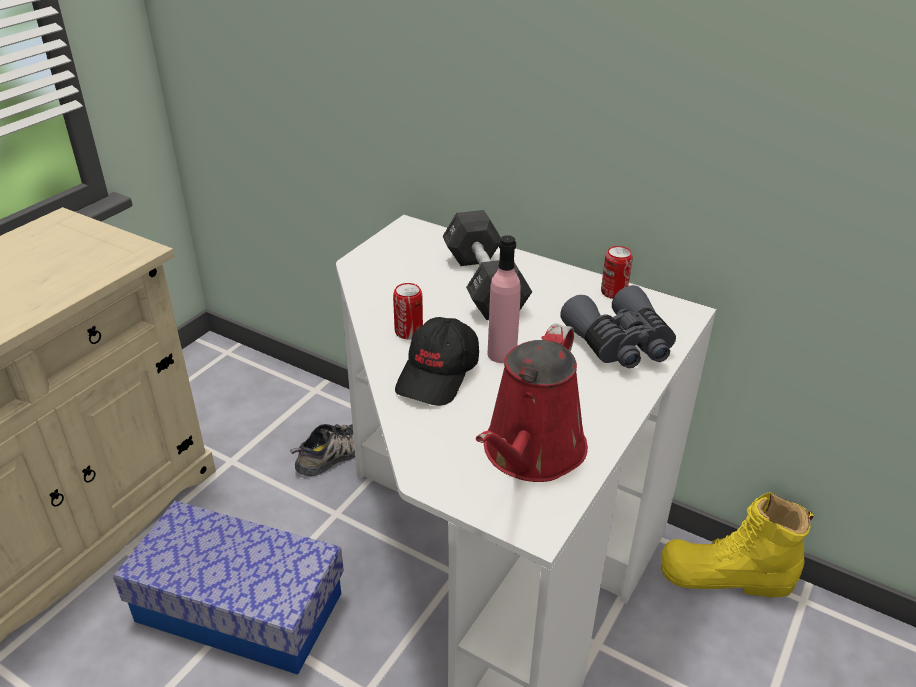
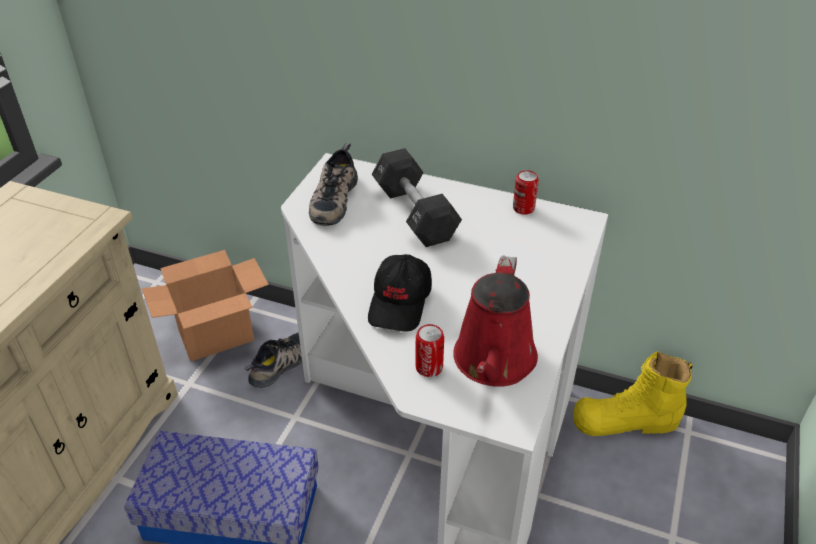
camera: 10 degrees left, 5 degrees up
can [393,283,423,339] -> can moved to [415,324,444,377]
pink bottle [487,235,521,363] -> none
grey binoculars [560,285,676,368] -> none
none -> cardboard box [142,250,269,361]
none -> shoe [309,143,358,226]

